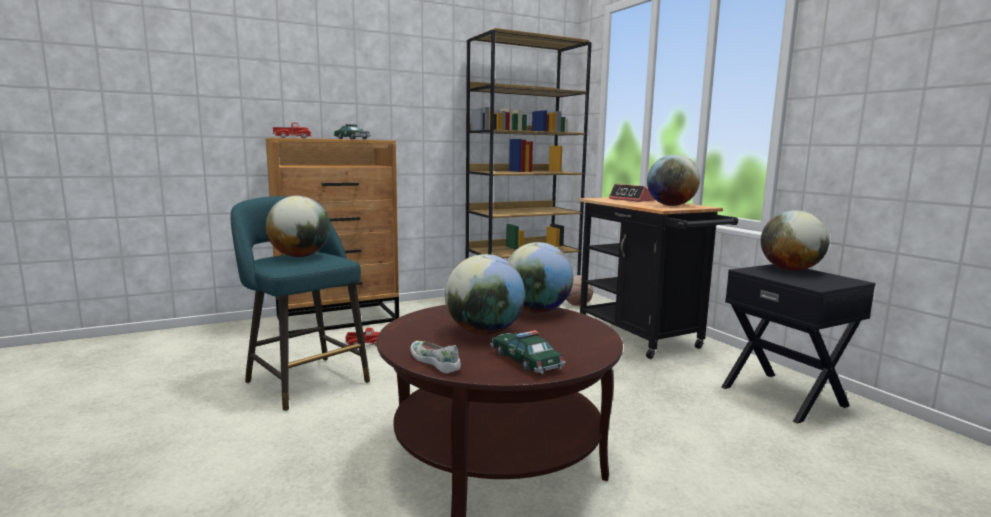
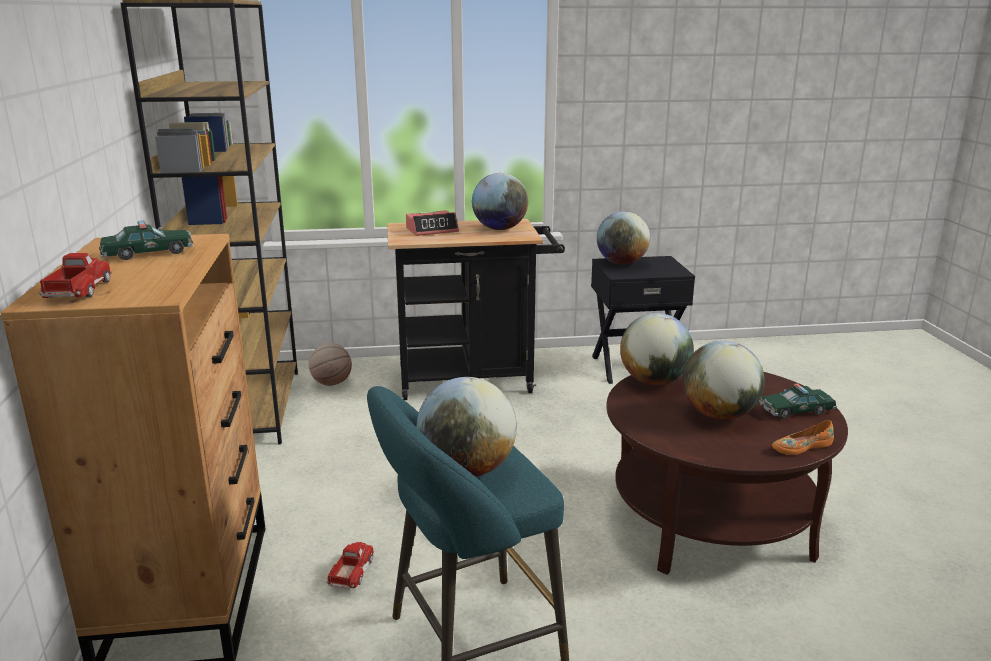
camera: 70 degrees left, 10 degrees up
white shoe [410,341,461,373] -> orange shoe [772,420,834,455]

